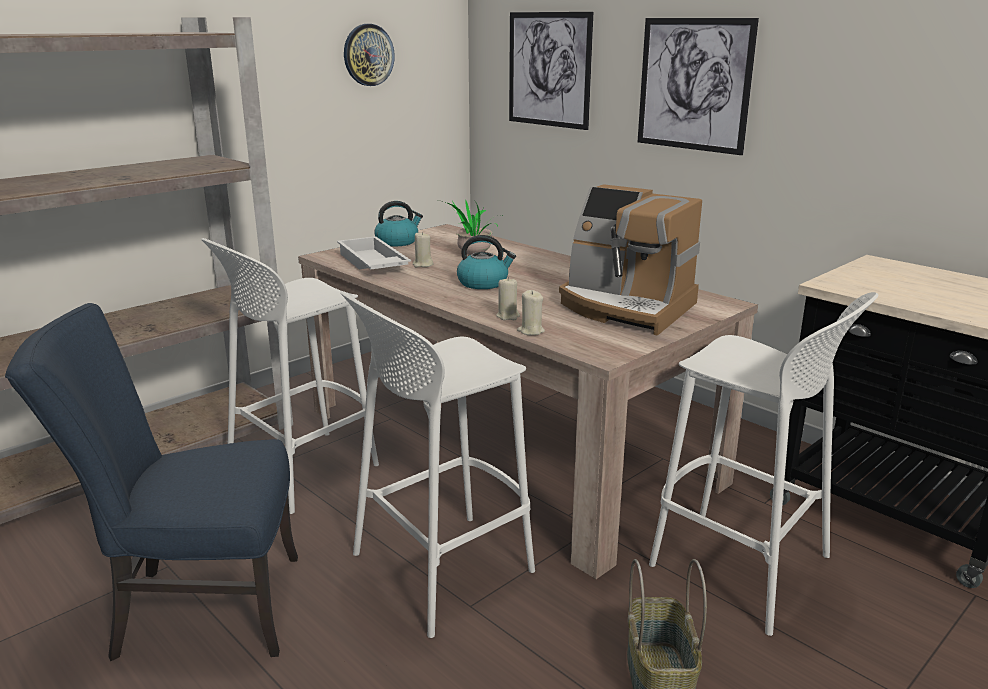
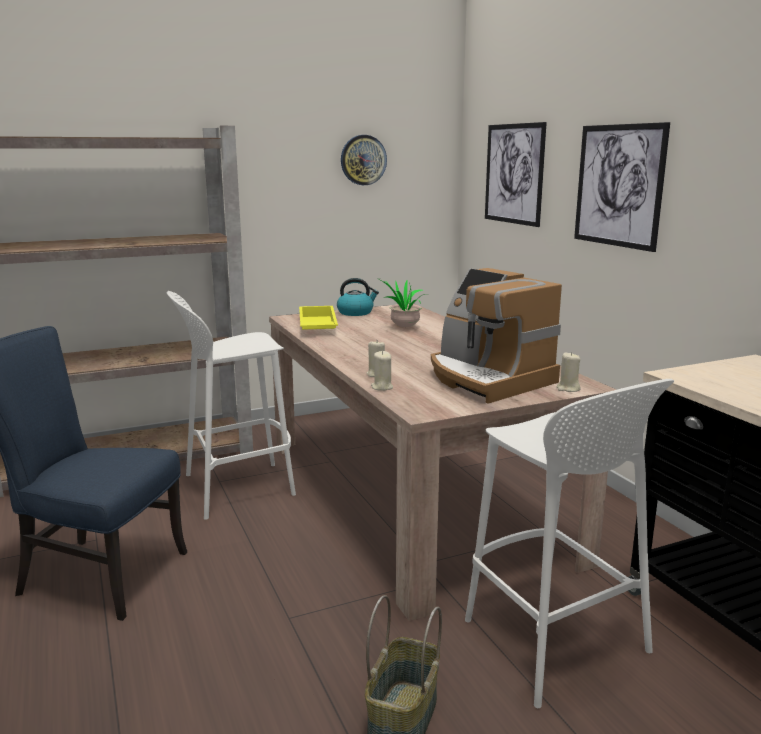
camera: 20 degrees right, 5 degrees down
white tray [337,236,411,269] -> yellow tray [299,306,338,330]
white stool [340,291,535,638] -> none
beige candle [413,232,433,267] -> beige candle moved to [556,352,581,392]
kettle [457,235,516,289] -> none

